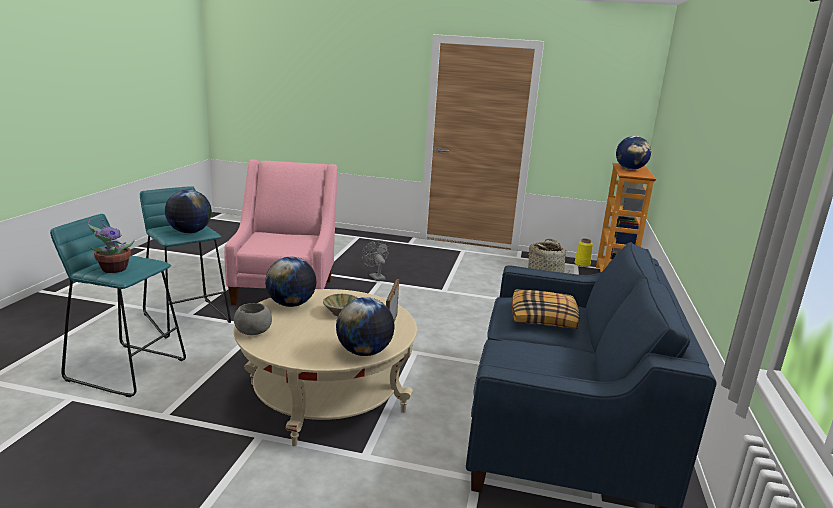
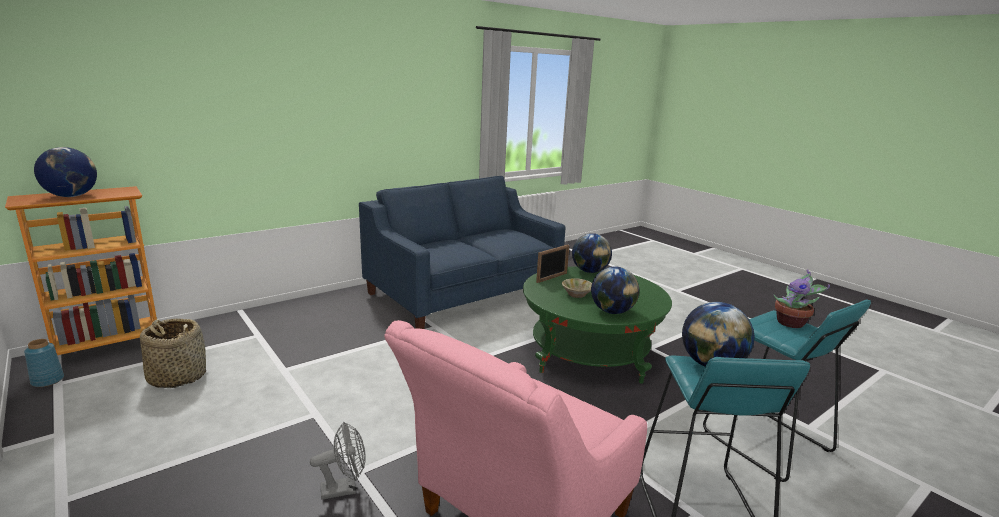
camera: 140 degrees left, 0 degrees up
beige coffee table [234,289,417,446] -> green coffee table [523,266,672,384]
grey bowl [234,303,272,335] -> none
grey fan [361,240,389,281] -> grey fan turned 120 degrees counterclockwise [310,422,366,500]
pillow [512,289,580,329] -> none
yellow vase [574,238,593,267] -> blue vase [24,339,64,387]

